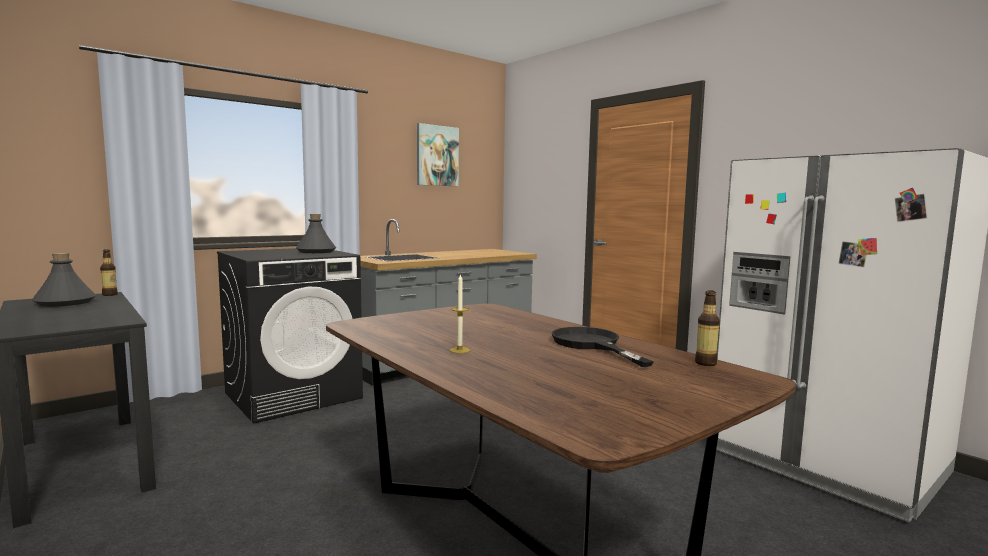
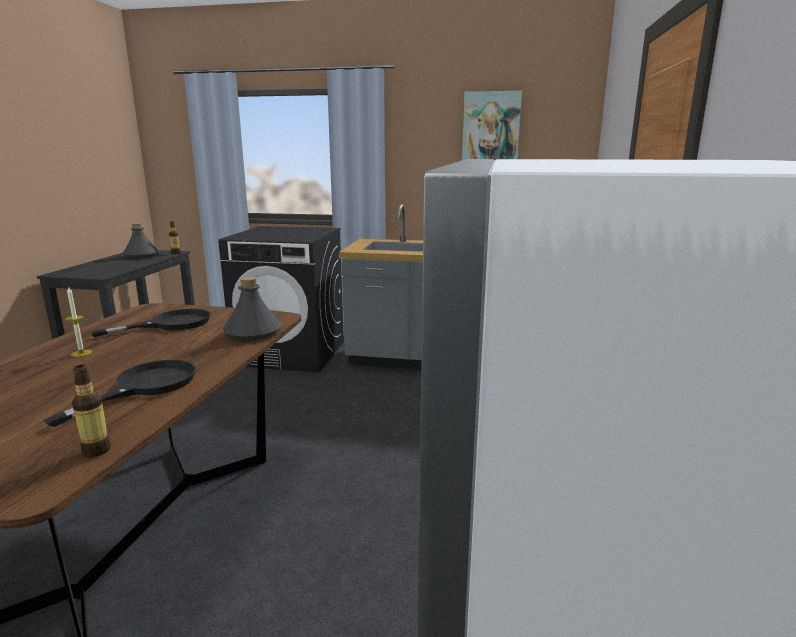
camera: 50 degrees right, 10 degrees up
grey bottle [296,214,336,253] -> grey bottle moved to [223,277,282,340]
none -> black frying pan [90,309,211,337]

